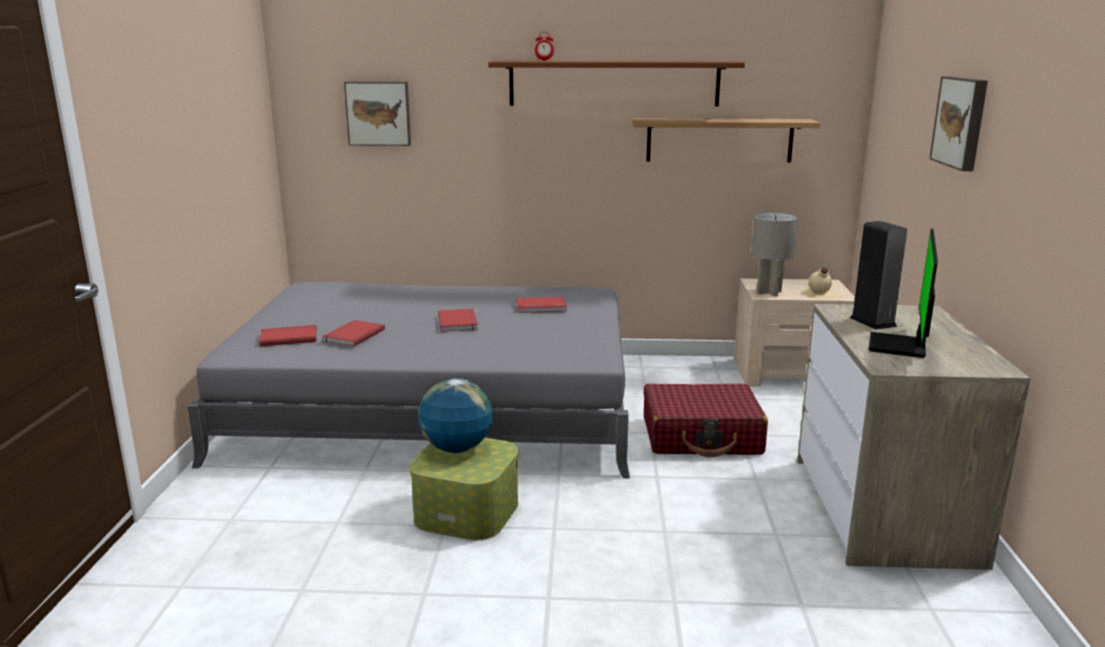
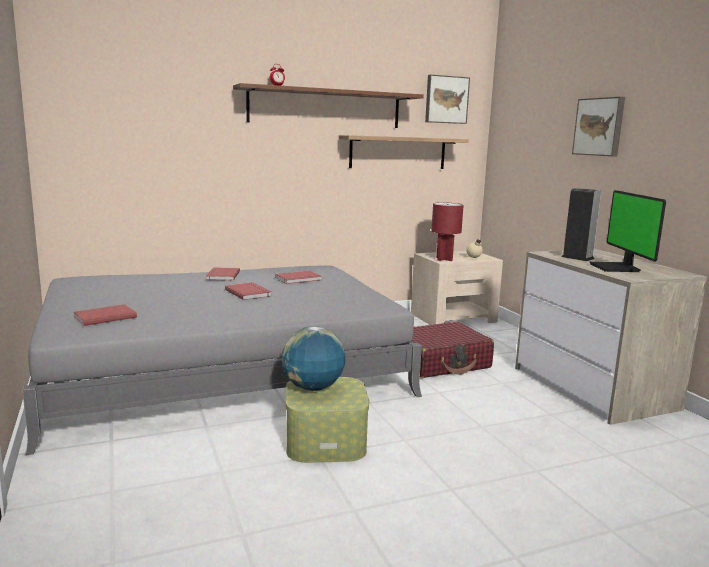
camera: 25 degrees left, 5 degrees down
red book [322,320,385,346] -> red book moved to [206,267,240,281]
picture [344,82,411,146] -> picture moved to [425,75,470,124]
grey table lamp [751,212,798,296] -> red table lamp [431,202,464,261]

